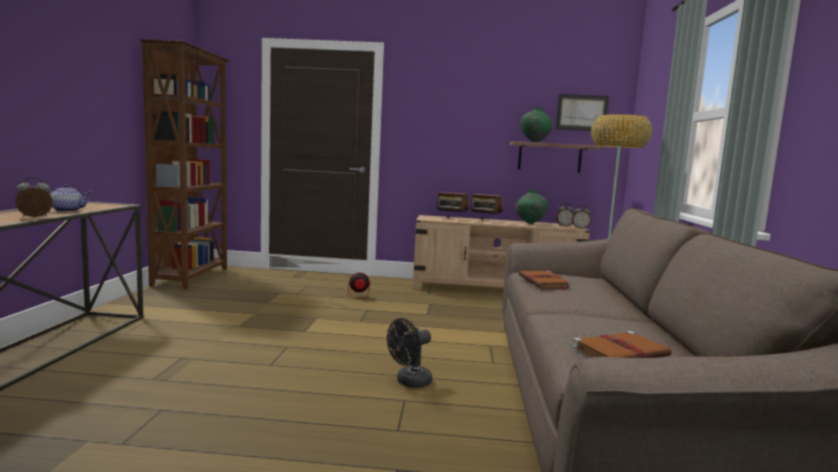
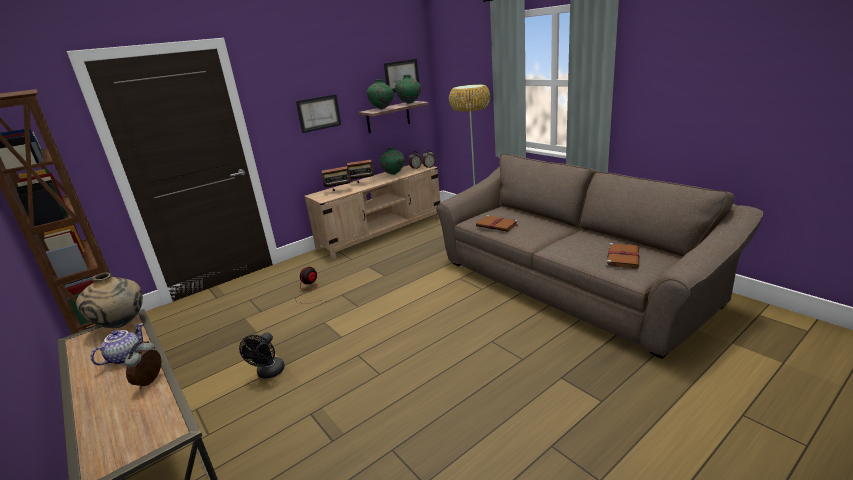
camera: 40 degrees left, 15 degrees up
black fan [387,318,432,388] -> black fan moved to [239,332,285,379]
none -> beige vase [76,273,143,328]
none -> picture [296,94,341,133]
none -> green vase [395,74,421,104]

